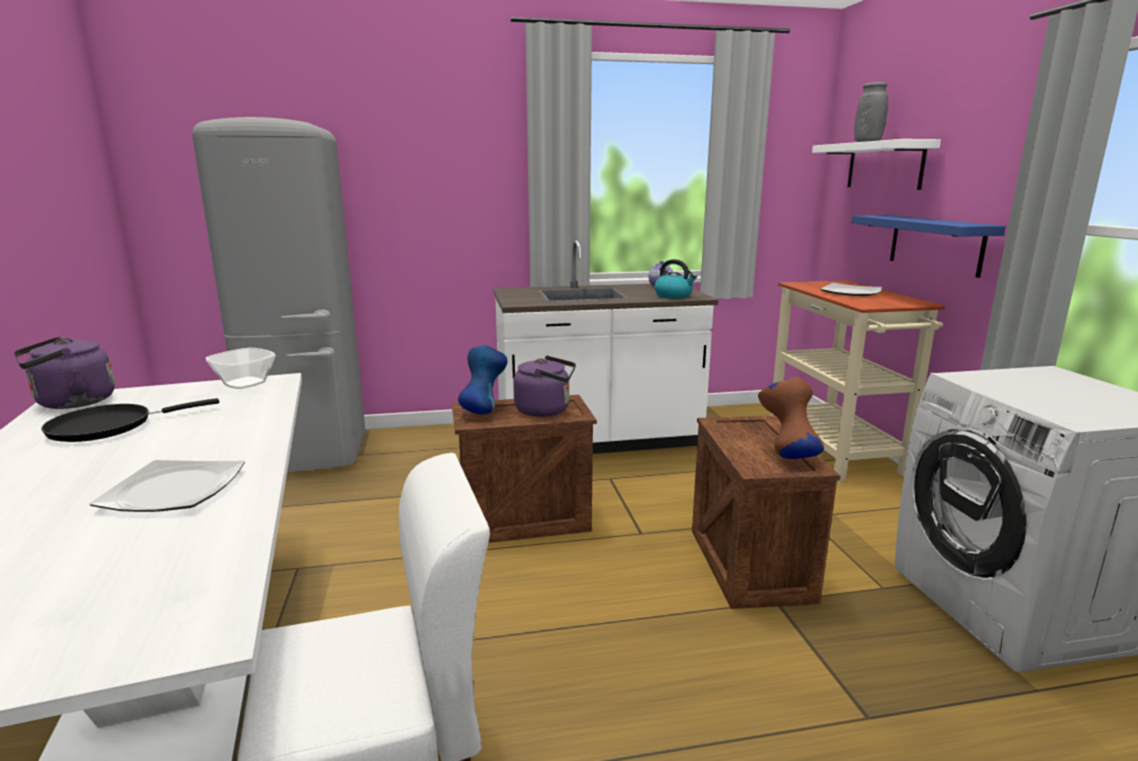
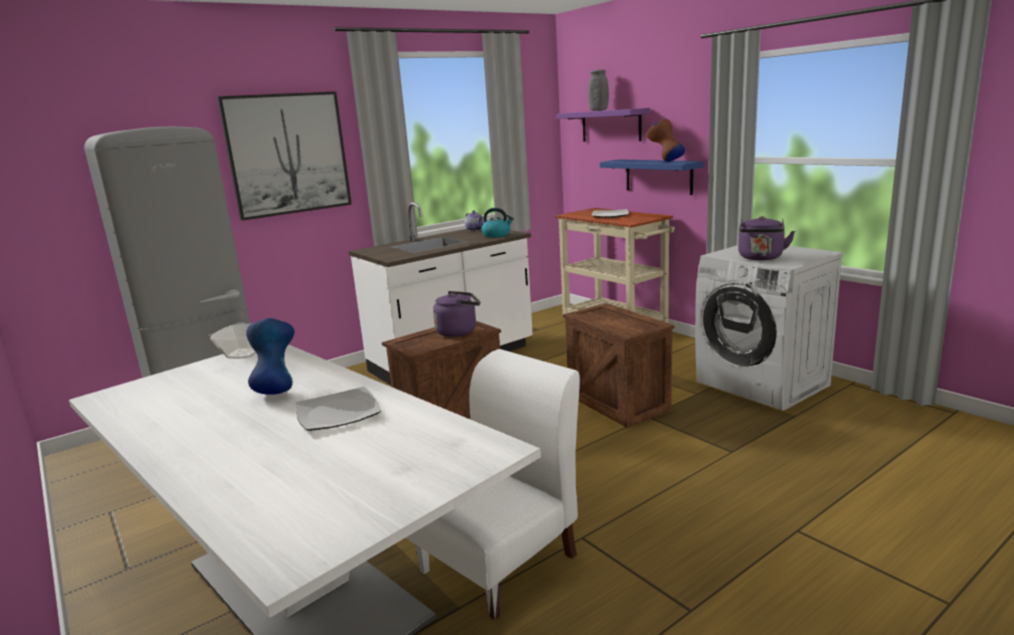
camera: 25 degrees left, 0 degrees up
purple kettle [14,337,115,409] -> purple kettle moved to [738,216,795,260]
black frying pan [41,398,219,442] -> none
blue vase [458,345,508,415] -> blue vase moved to [246,318,294,395]
brown vase [758,377,824,459] -> brown vase moved to [646,118,685,162]
white shelf [812,139,941,190] -> purple shelf [557,108,650,142]
none -> picture [217,91,352,221]

